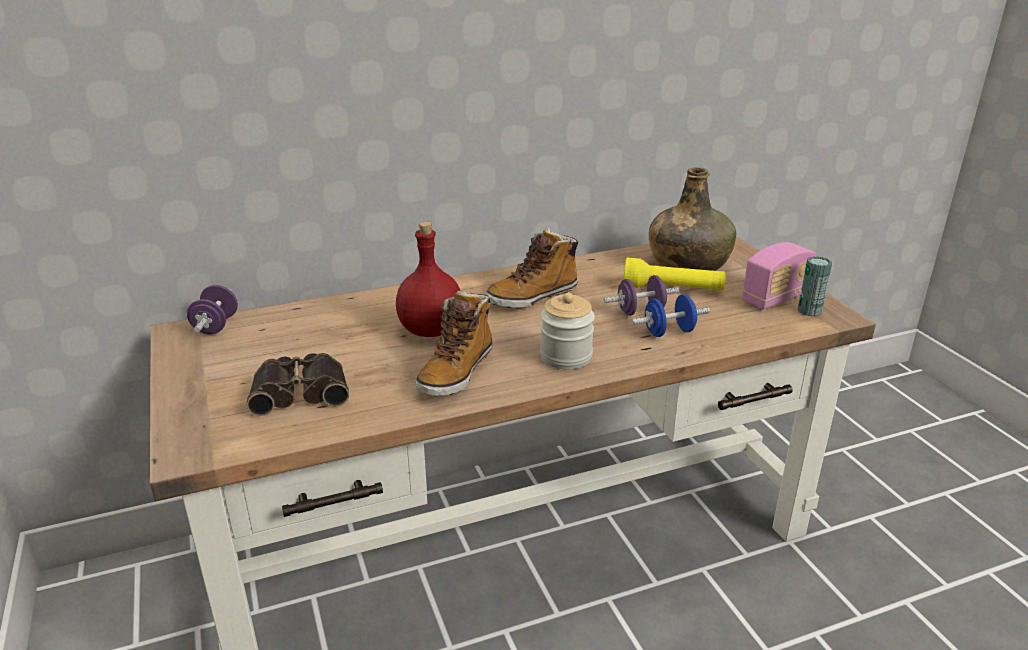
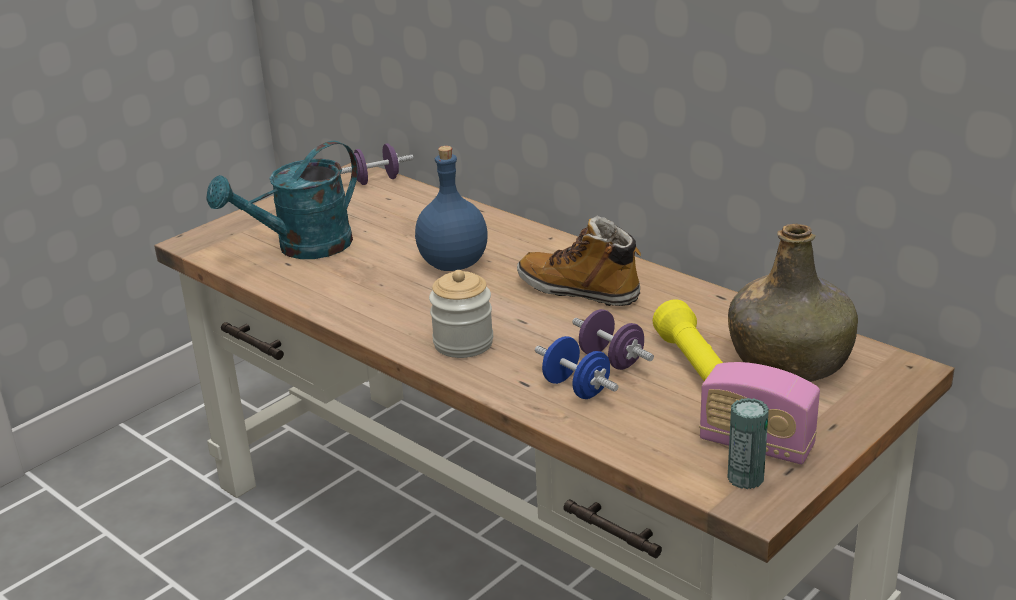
camera: 65 degrees right, 0 degrees up
binoculars [247,353,349,416] -> turquoise watering can [206,141,358,259]
red bottle [396,221,460,337] -> blue bottle [415,146,488,271]
boot [416,291,493,397] -> none

